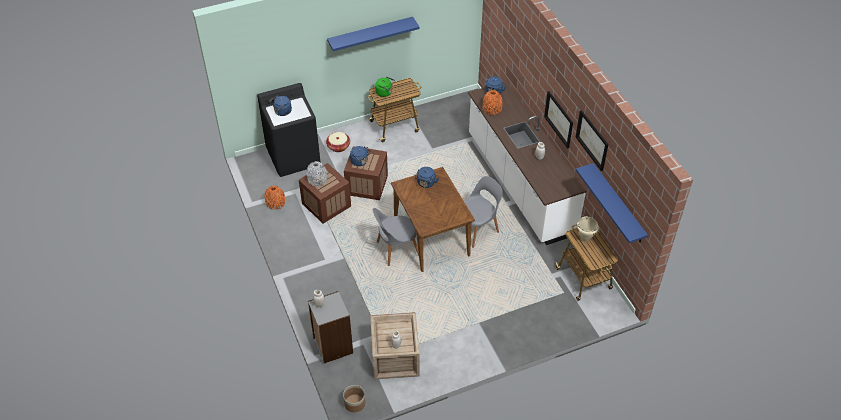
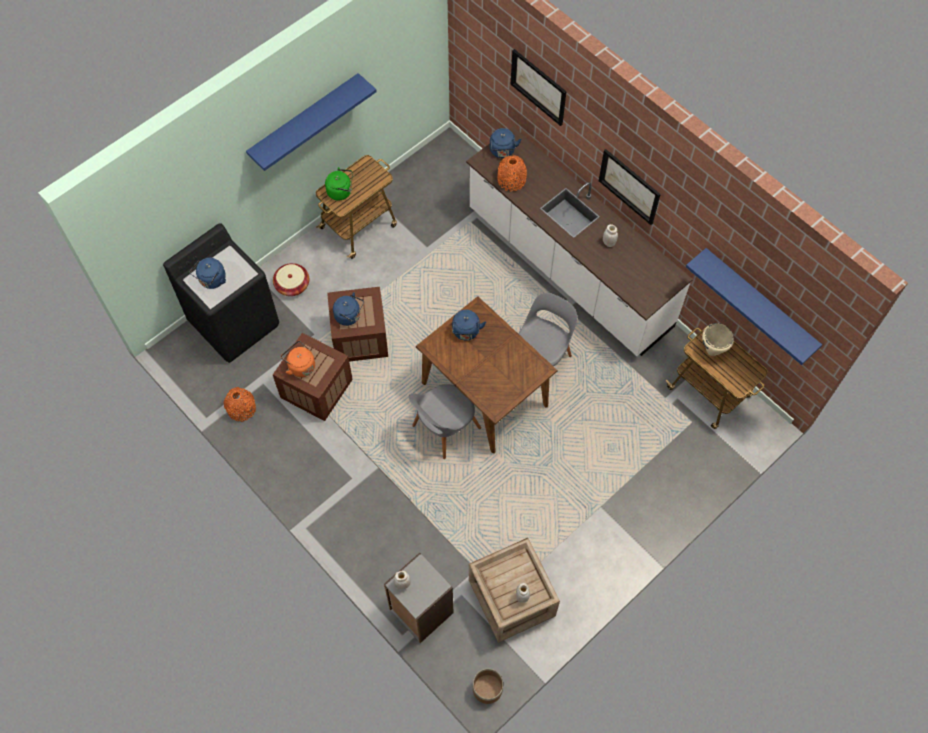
camera: 20 degrees left, 15 degrees up
grey vase [307,161,327,187] -> orange kettle [281,341,315,377]
picture [576,110,608,171] -> picture moved to [511,49,566,126]

